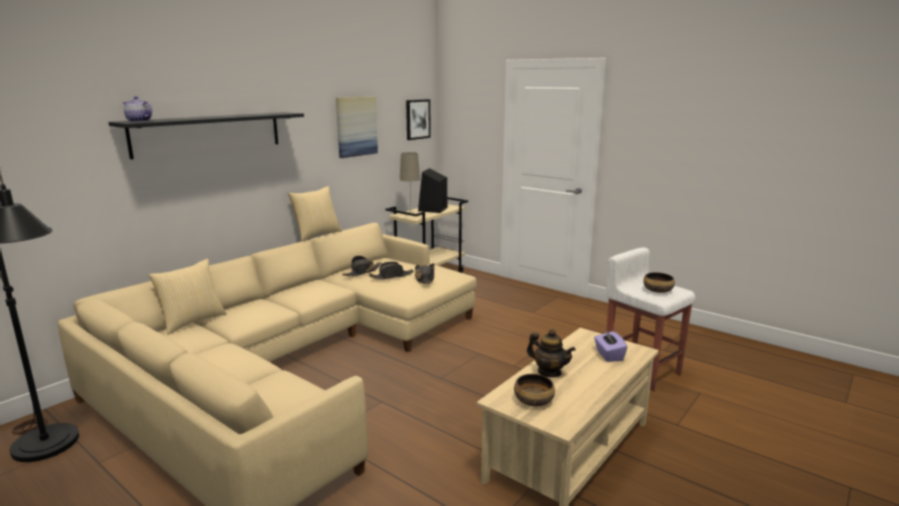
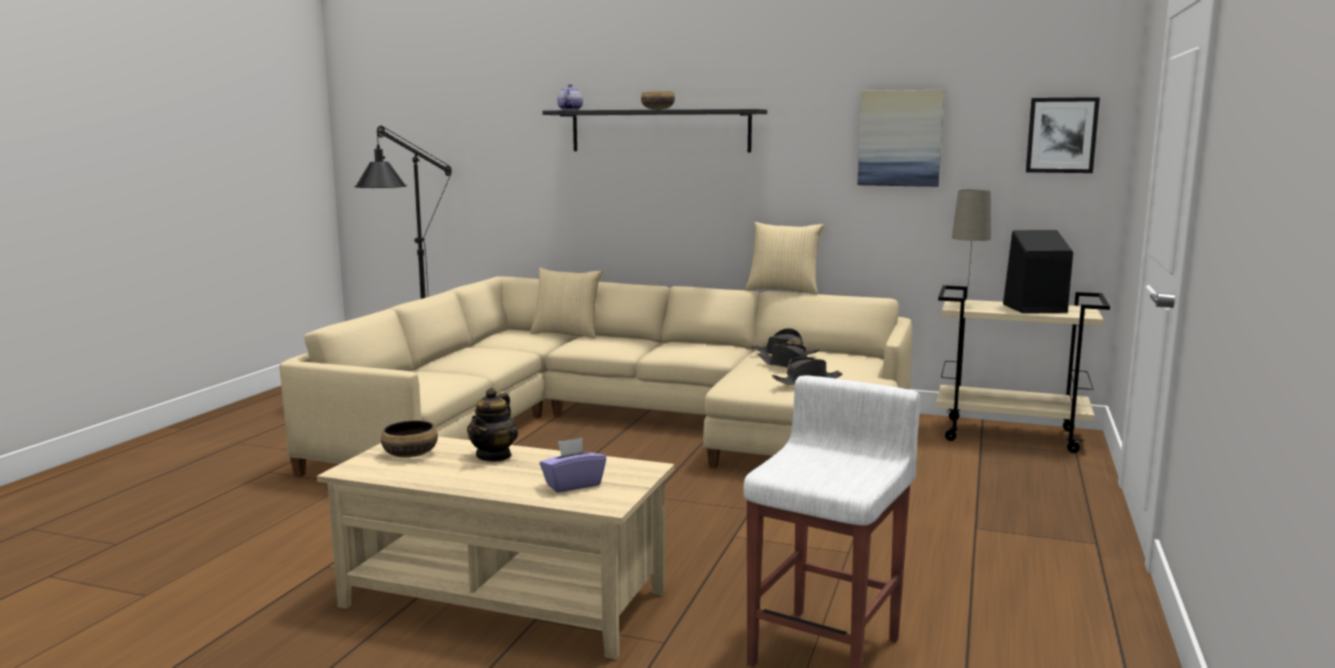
camera: 70 degrees right, 5 degrees down
bowl [643,272,675,293] -> bowl moved to [641,91,675,110]

